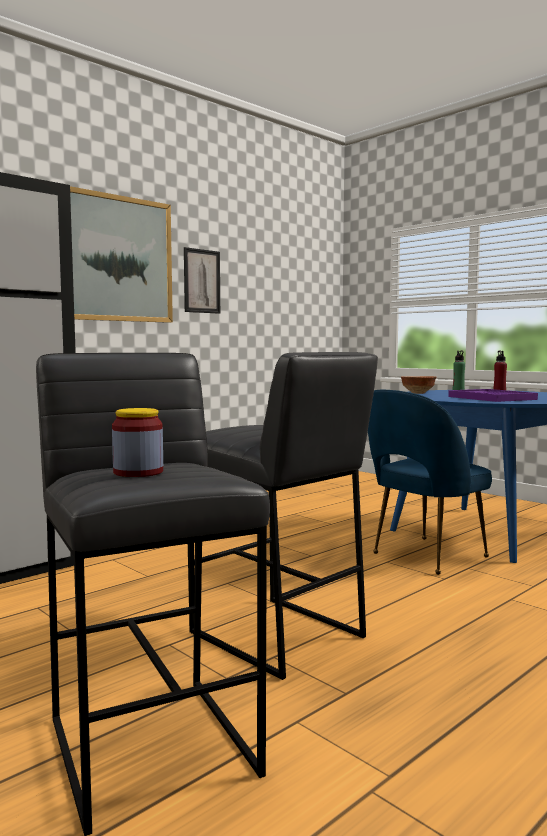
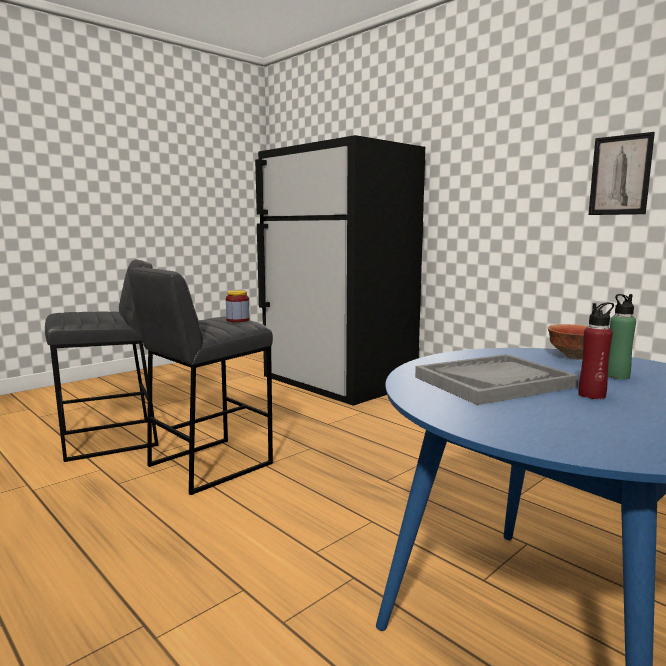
camera: 90 degrees right, 5 degrees up
picture [70,186,173,323] -> none
jar [112,408,163,477] -> jar moved to [226,290,250,322]
blue chair [368,390,492,575] -> none
purple tray [448,389,538,402] -> grey tray [415,354,578,405]

